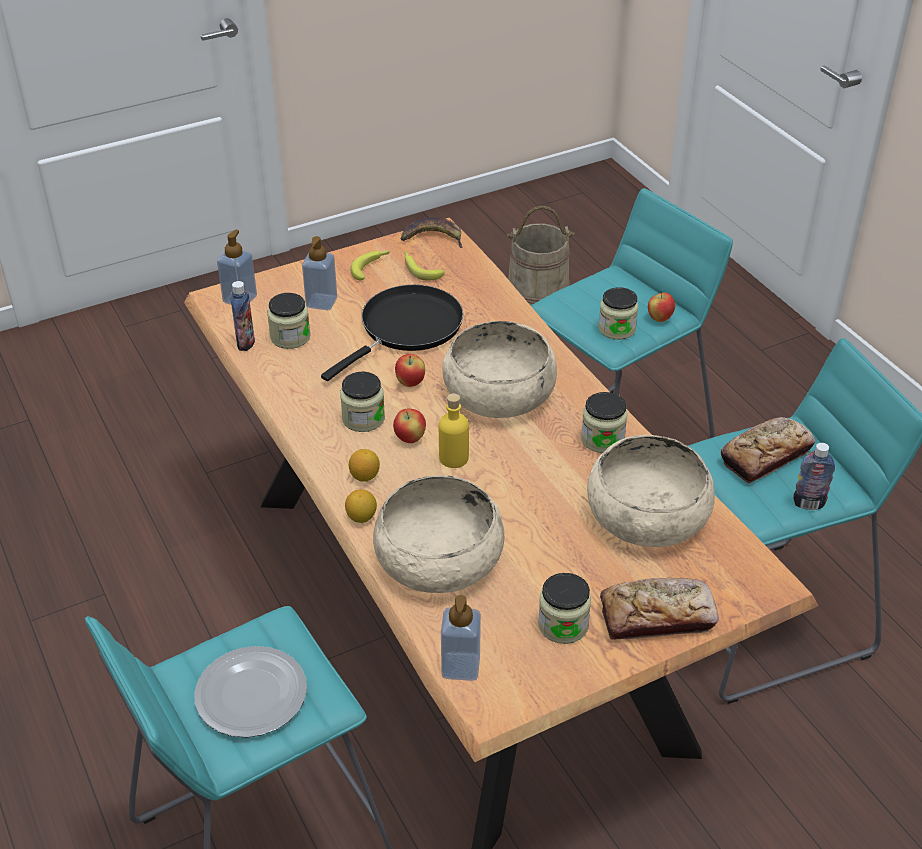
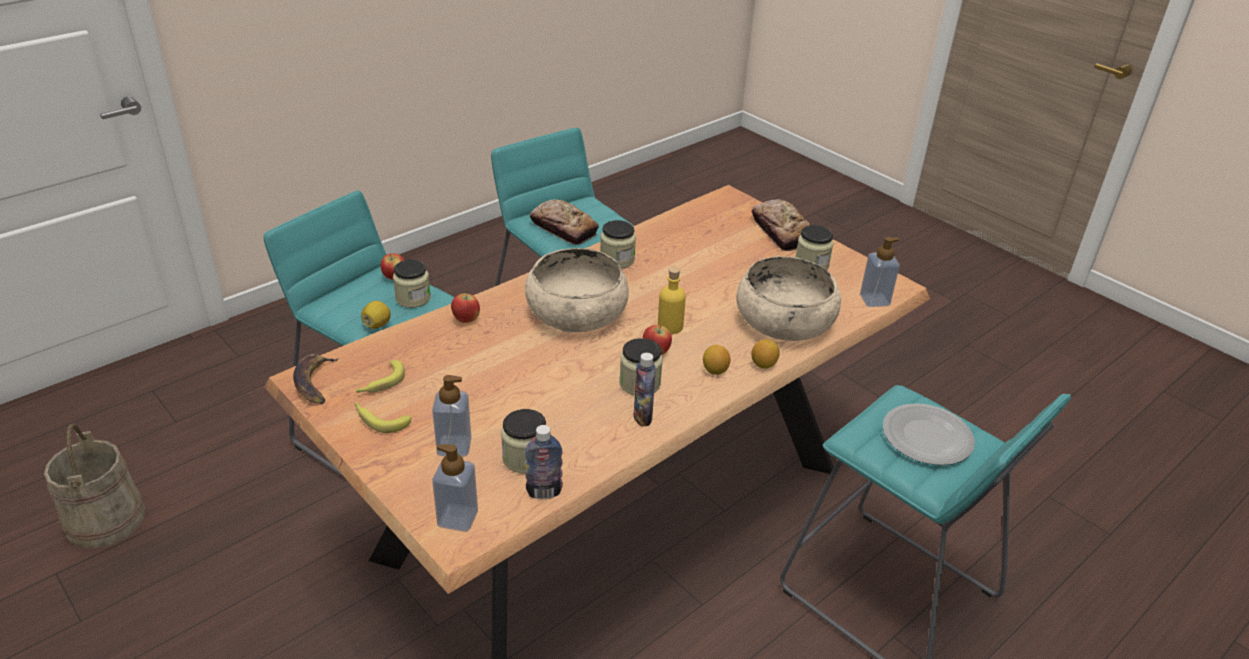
camera: 105 degrees left, 5 degrees down
black frying pan [321,285,463,381] -> none
apple [395,354,425,387] -> apple moved to [451,291,480,323]
beige bowl [587,435,715,547] -> none
bottle [793,443,835,510] -> bottle moved to [634,353,656,426]
none -> lemon [361,301,391,329]

